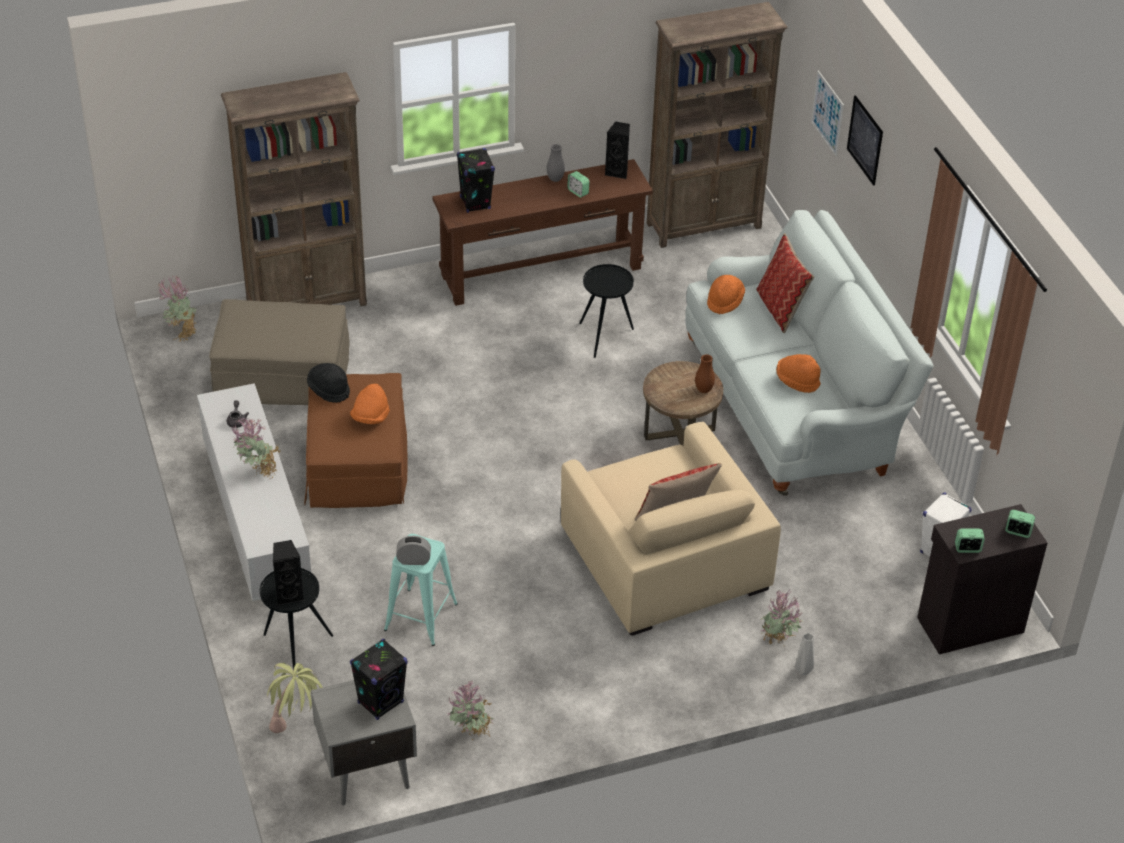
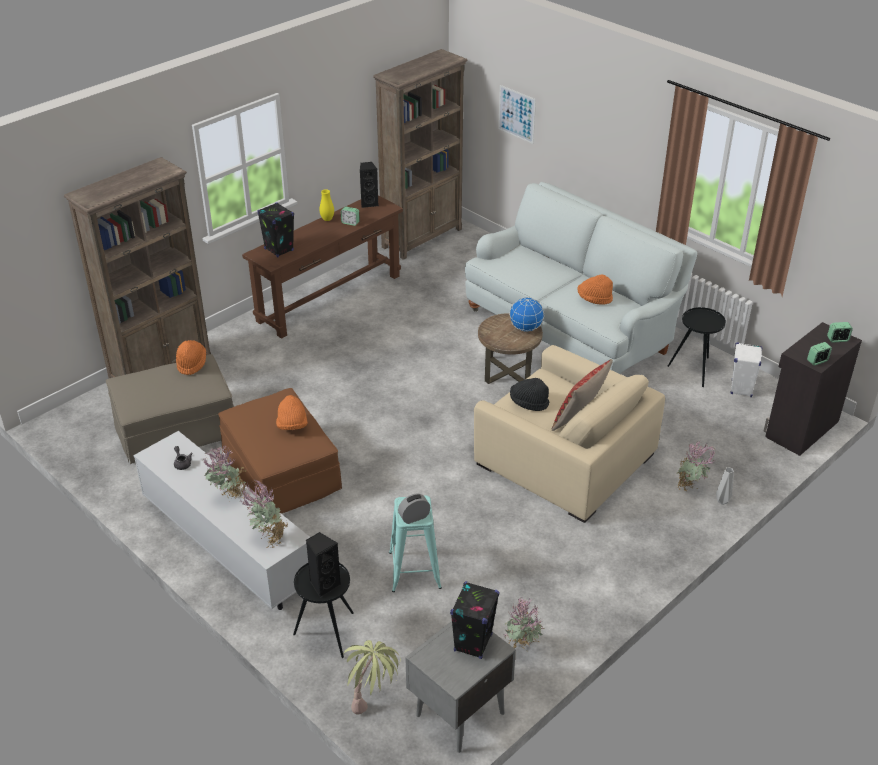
camera: 25 degrees left, 5 degrees down
potted plant [157,275,196,342] -> potted plant moved to [240,480,288,548]
black hat [307,363,350,403] -> black hat moved to [510,378,549,411]
grey vase [547,144,565,182] -> yellow vase [319,189,334,221]
black side table [579,264,634,358] -> black side table moved to [668,307,726,387]
brown vase [695,354,715,393] -> globe [509,297,544,332]
orange hat [707,275,745,314] -> orange hat moved to [176,340,206,375]
pillow [756,233,814,333] -> none
picture [847,95,883,186] -> none

